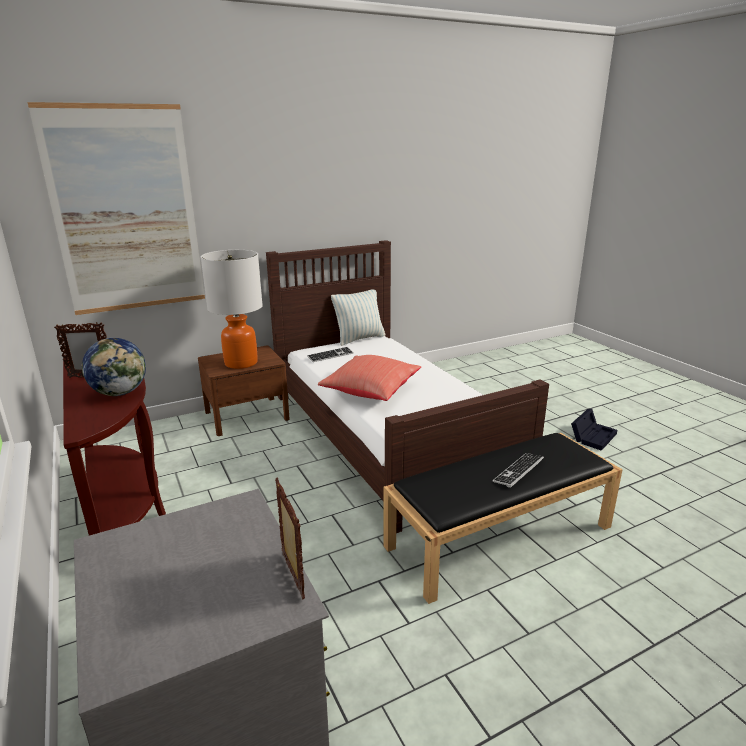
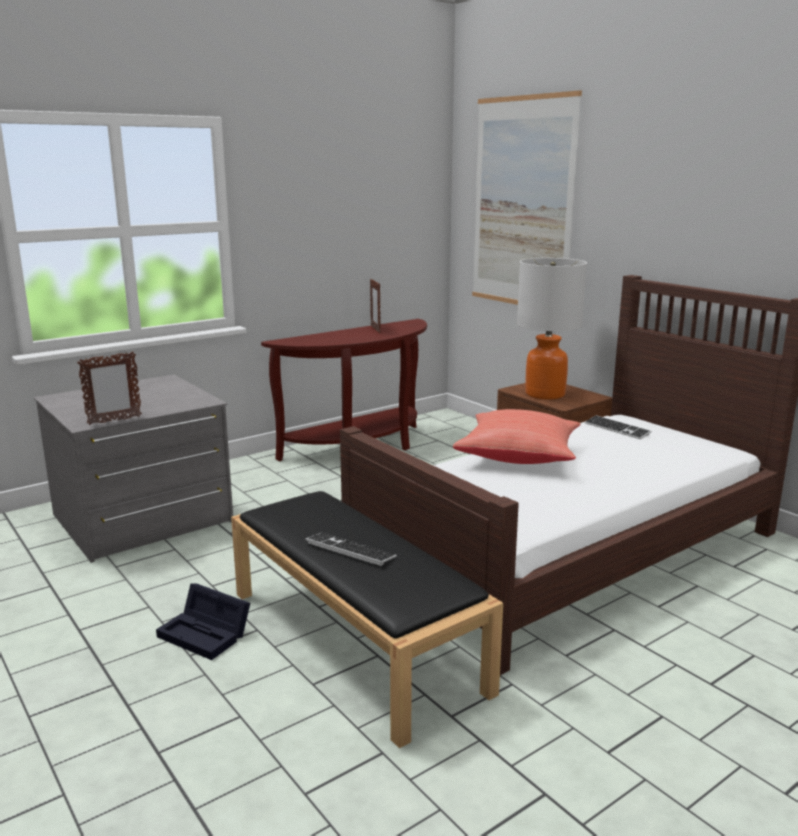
camera: 80 degrees right, 5 degrees down
globe [81,338,146,396] -> none
pillow [331,290,385,346] -> none
black storage box [571,409,617,451] -> black storage box moved to [156,583,250,660]

